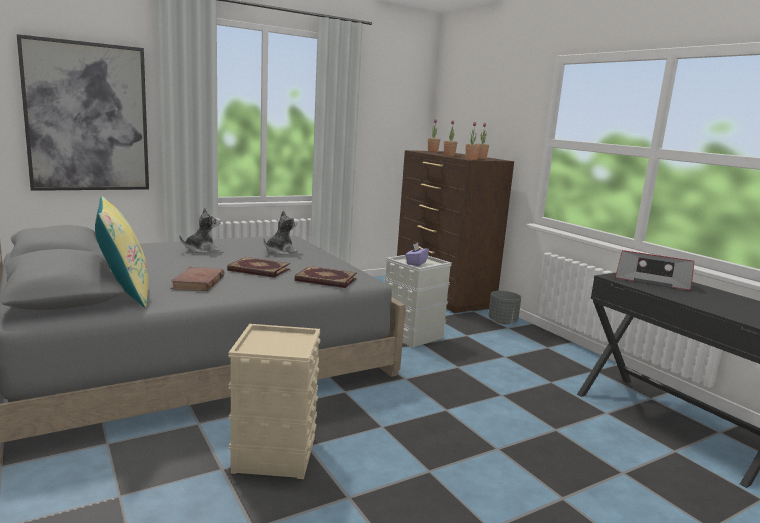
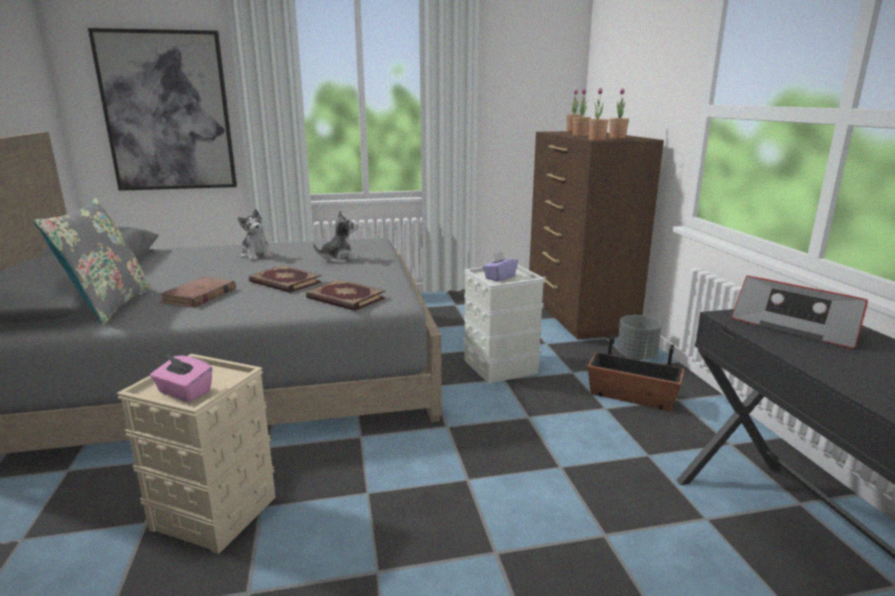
camera: 20 degrees right, 5 degrees up
yellow pillow [95,197,148,307] -> grey pillow [33,198,151,325]
plush toy [180,208,221,253] -> plush toy turned 75 degrees clockwise [238,209,272,260]
none -> pink tissue box [150,354,213,402]
none -> planter [588,334,684,411]

